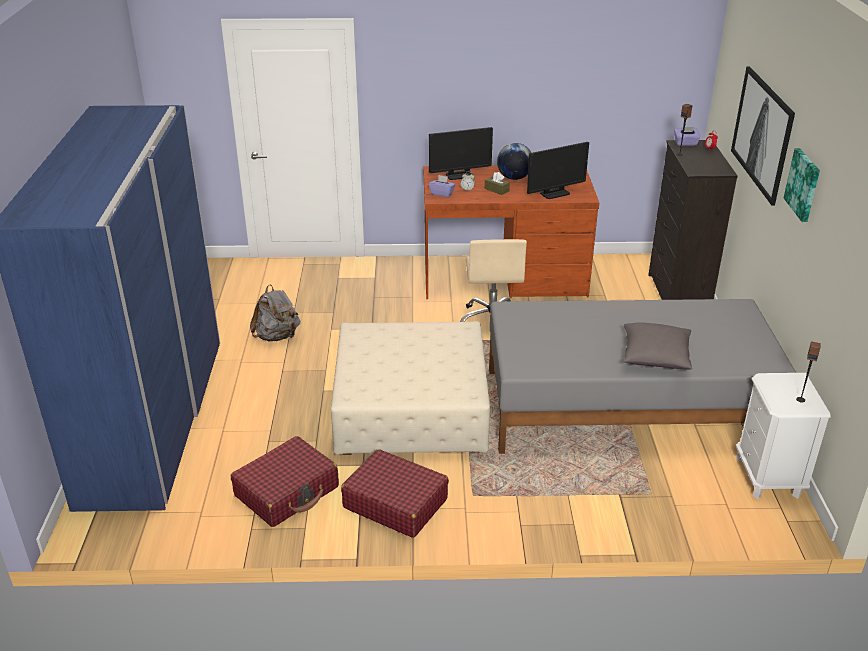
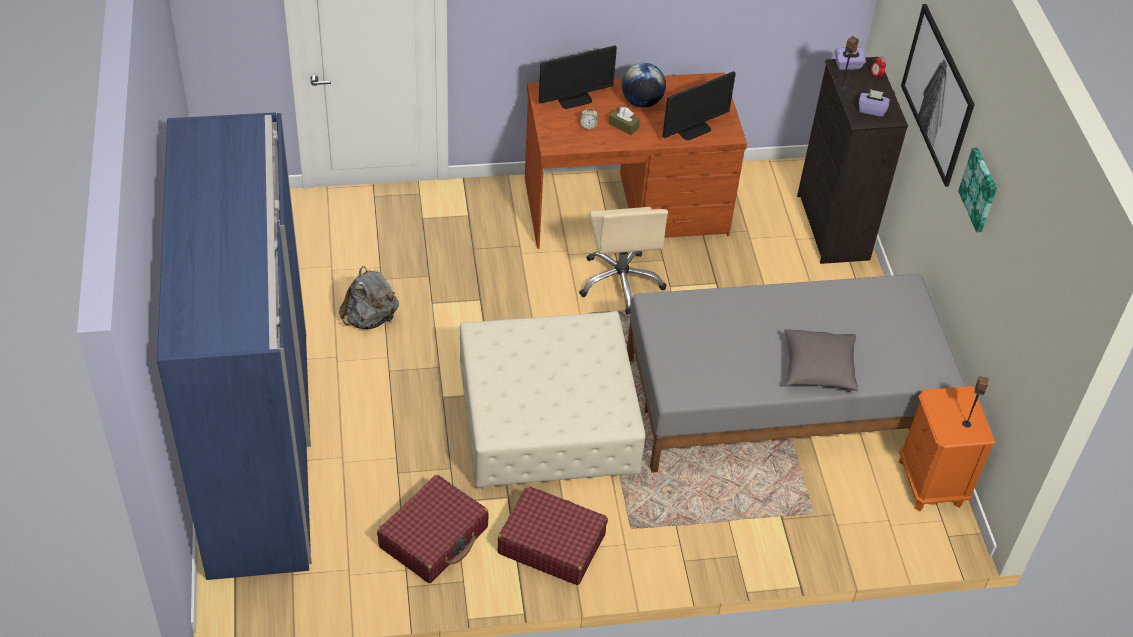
camera: 10 degrees left, 15 degrees up
purple tissue box [429,175,455,197] -> purple tissue box moved to [859,89,890,117]
white nightstand [736,373,831,499] -> orange nightstand [899,386,995,511]

